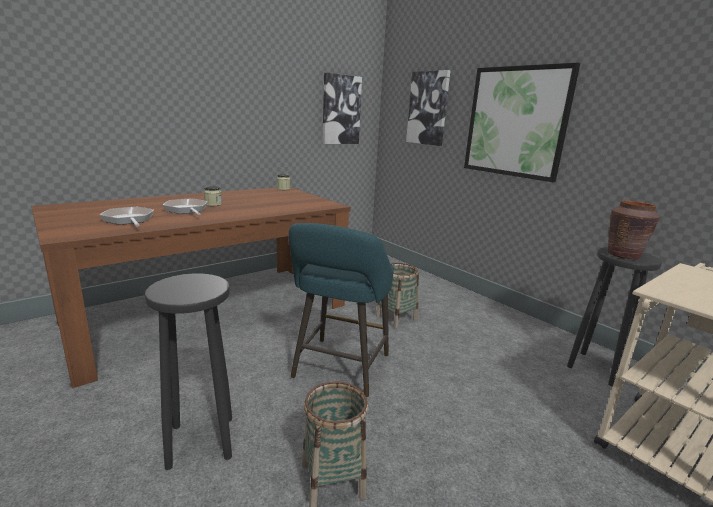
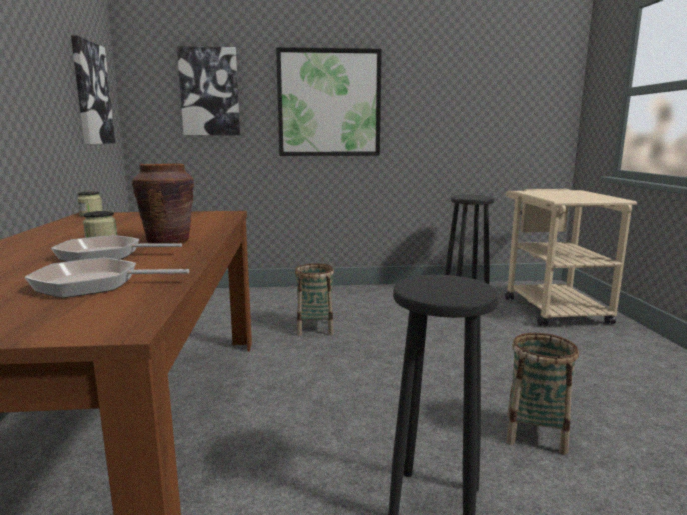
camera: 55 degrees left, 5 degrees down
turquoise stool [289,223,394,398] -> none
brown vase [608,200,660,259] -> brown vase moved to [132,164,194,244]

